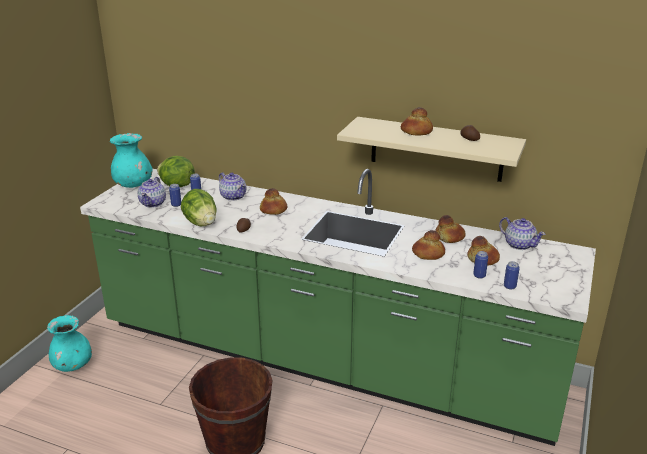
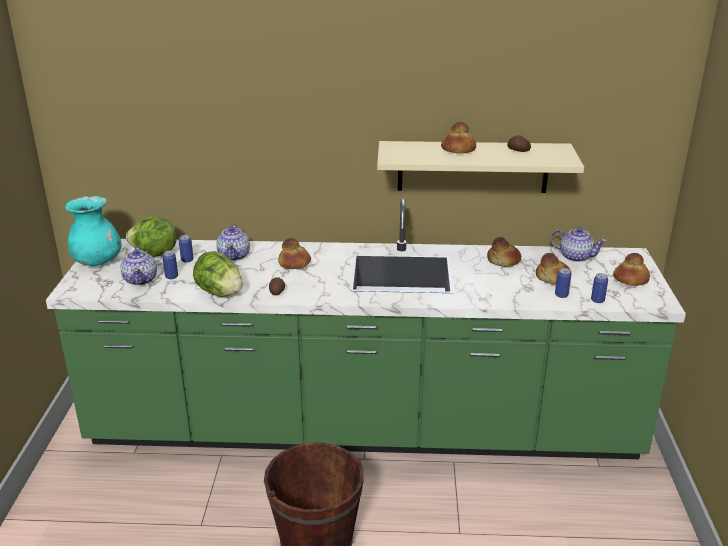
camera: 20 degrees left, 0 degrees up
turquoise vase [47,315,92,372] -> none
teapot [219,172,246,201] -> teapot turned 60 degrees clockwise [217,224,250,261]
bread [412,230,445,260] -> bread moved to [613,253,650,286]

